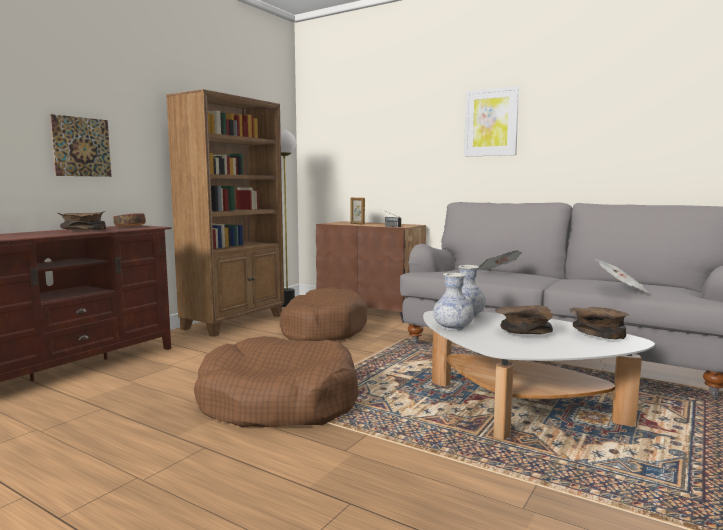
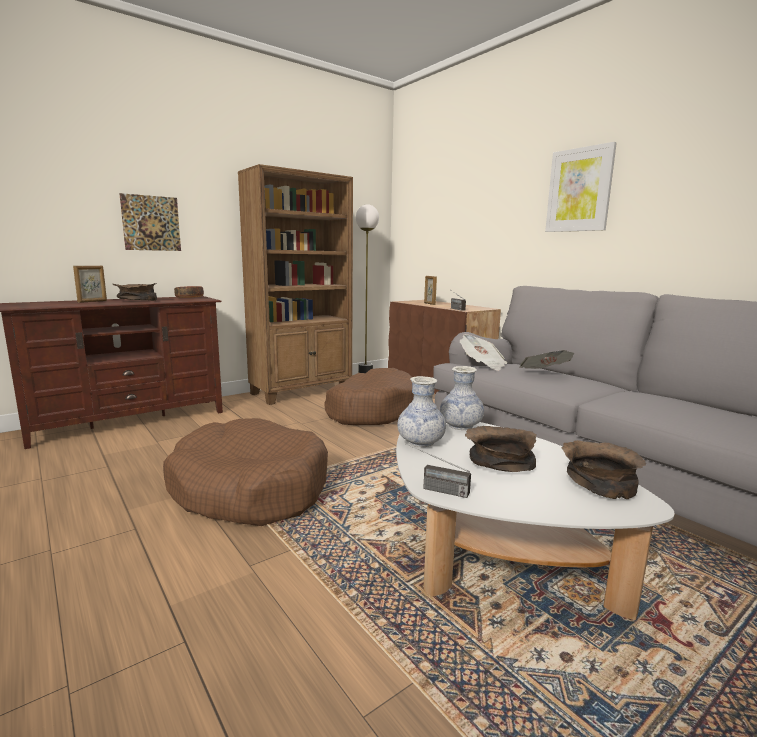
camera: 20 degrees right, 5 degrees up
newspaper [595,259,649,293] -> newspaper moved to [460,334,507,371]
none -> picture frame [73,266,107,303]
none -> radio [405,443,471,498]

